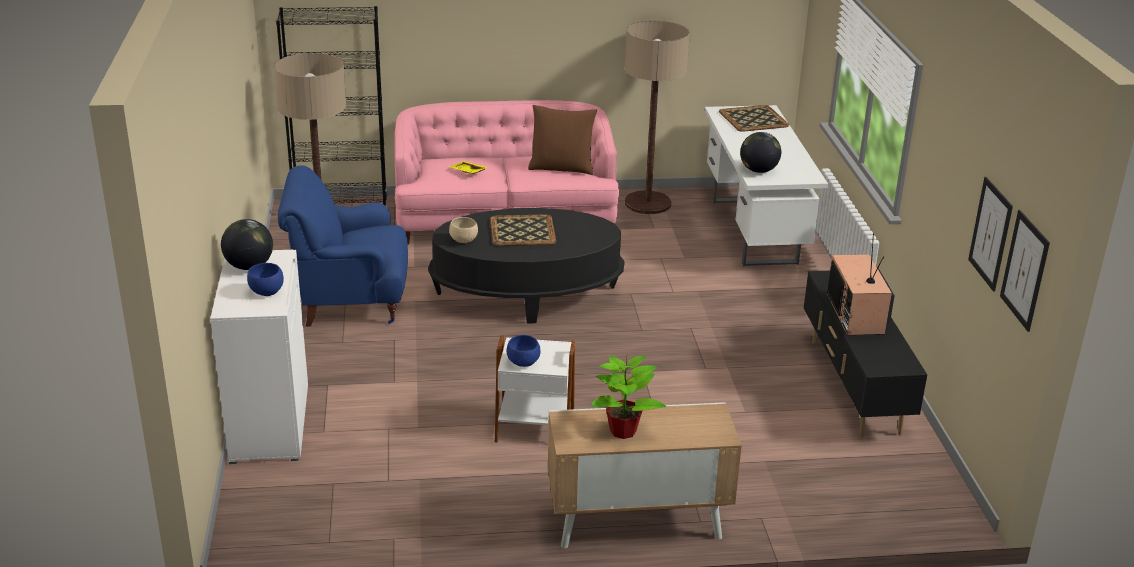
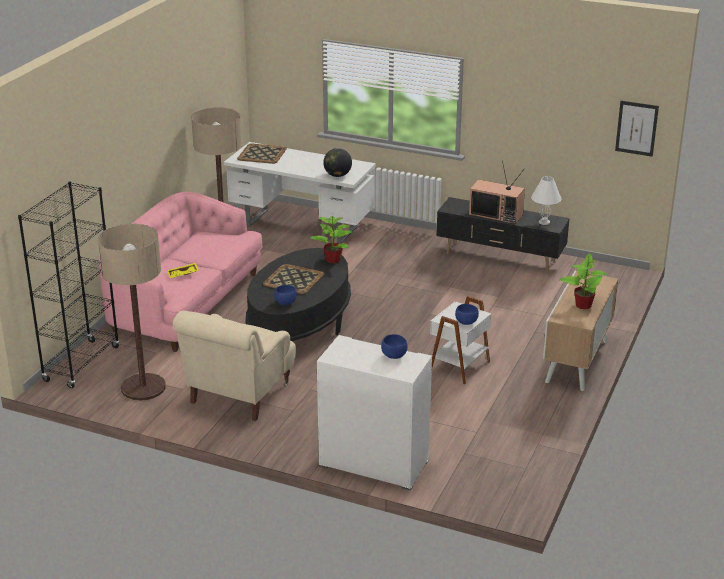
camera: 60 degrees left, 0 degrees up
globe [221,219,273,270] -> none
blue armchair [278,165,408,327] -> beige armchair [173,311,296,421]
beige bowl [449,217,478,243] -> blue bowl [274,285,297,305]
brown pillow [528,105,597,175] -> none
picture [968,177,1013,292] -> none
none -> potted plant [310,215,353,263]
none -> white table lamp [531,176,561,225]

